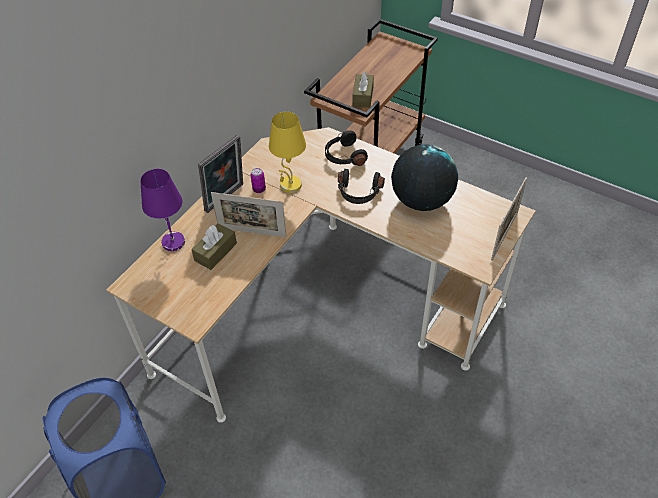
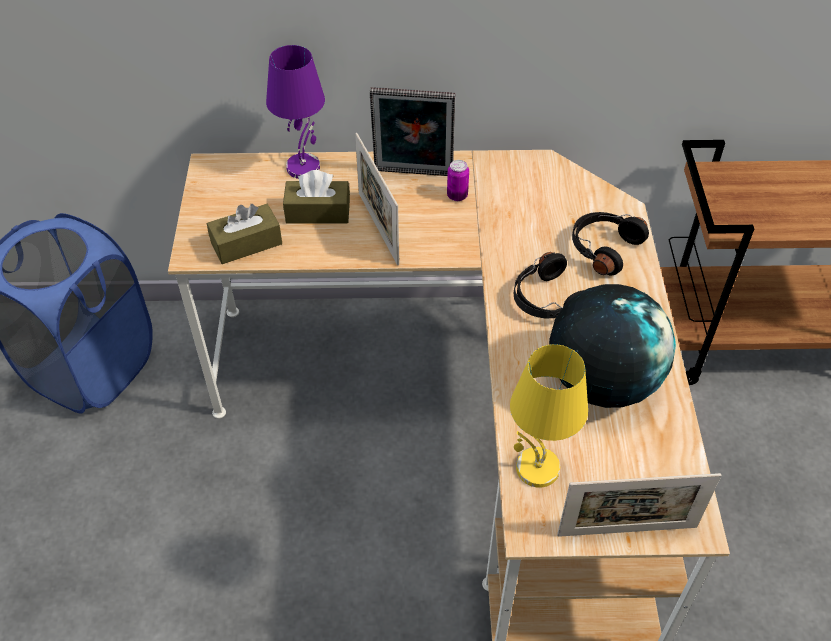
camera: 55 degrees right, 0 degrees up
yellow table lamp [269,112,306,193] -> yellow table lamp moved to [510,344,588,488]
brown tissue box [352,71,374,108] -> brown tissue box moved to [207,204,282,264]

